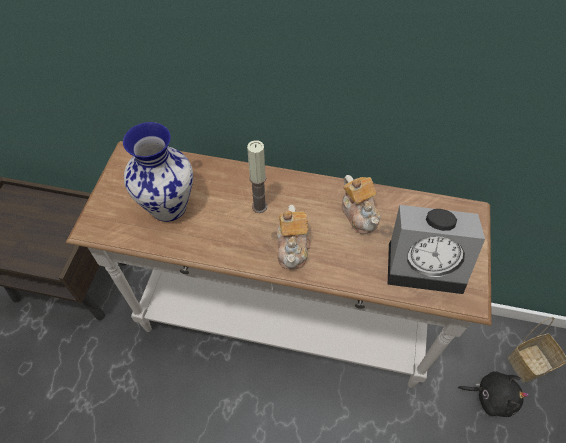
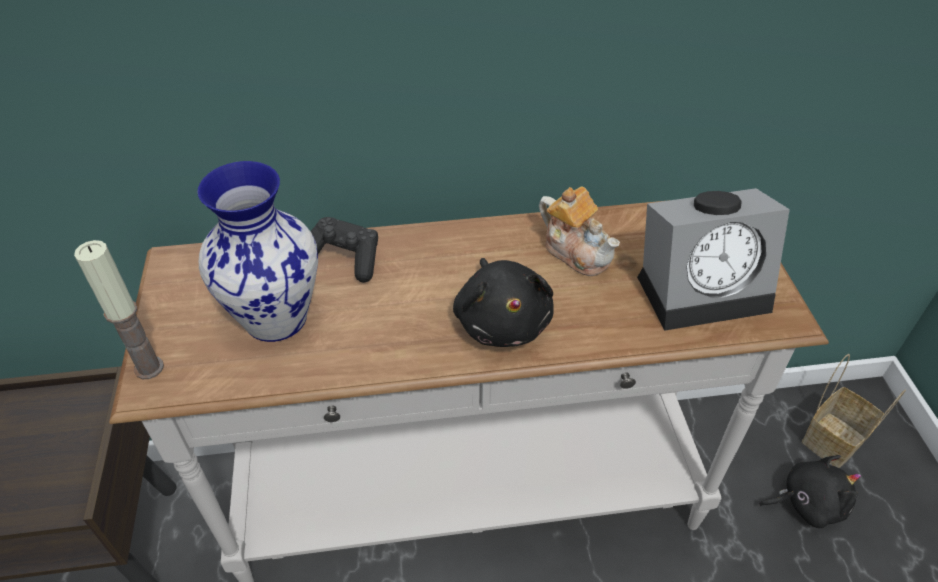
camera: 20 degrees left, 10 degrees down
candle [247,140,267,213] -> candle moved to [74,240,164,379]
teapot [277,205,310,270] -> black plush toy [453,258,554,347]
none -> black game controller [311,217,378,282]

